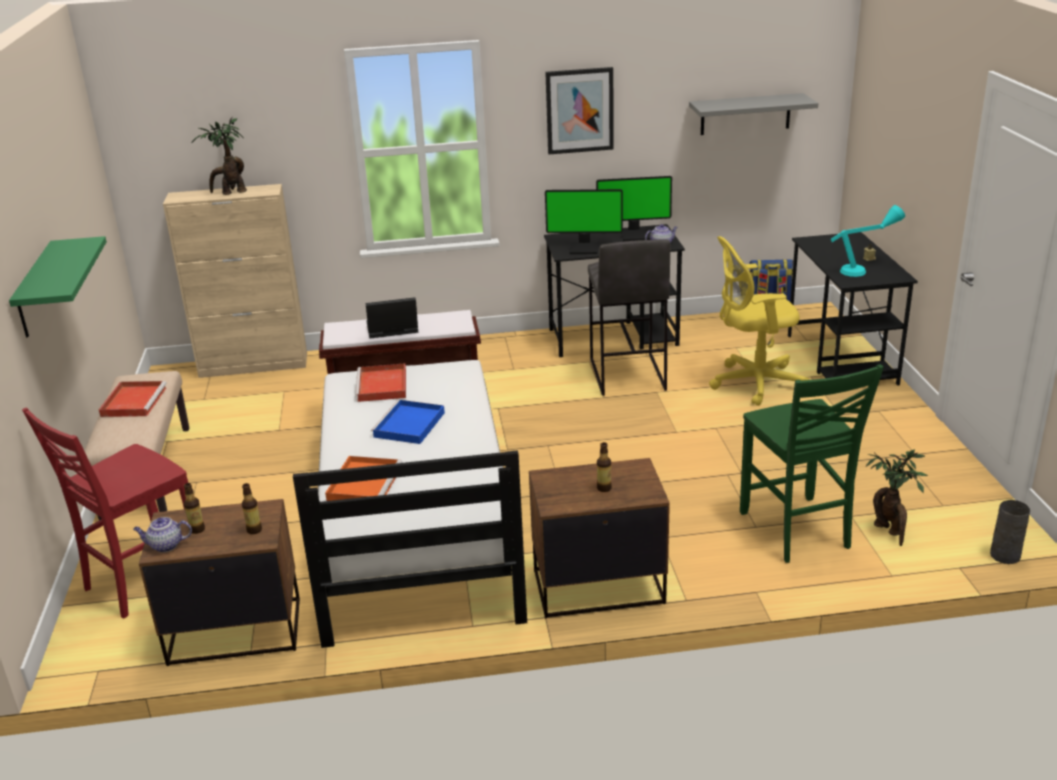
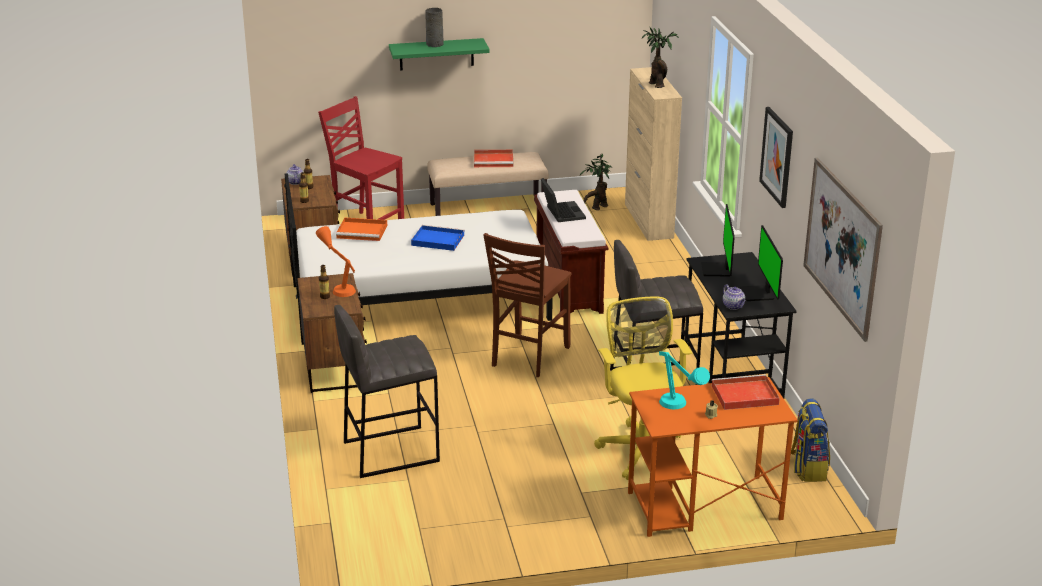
camera: 85 degrees right, 0 degrees up
red tray [355,363,406,402] -> red tray moved to [712,374,780,410]
grey shelf [689,93,818,135] -> picture [803,157,883,342]
green chair [740,364,884,563] -> grey stool [334,305,440,478]
black desk [788,232,918,386] -> orange desk [628,377,798,537]
potted plant [866,449,928,546] -> potted plant moved to [580,153,613,210]
grey vase [990,500,1030,564] -> grey vase moved to [425,8,444,47]
none -> orange table lamp [316,226,356,297]
none -> brown chair [484,233,571,377]

